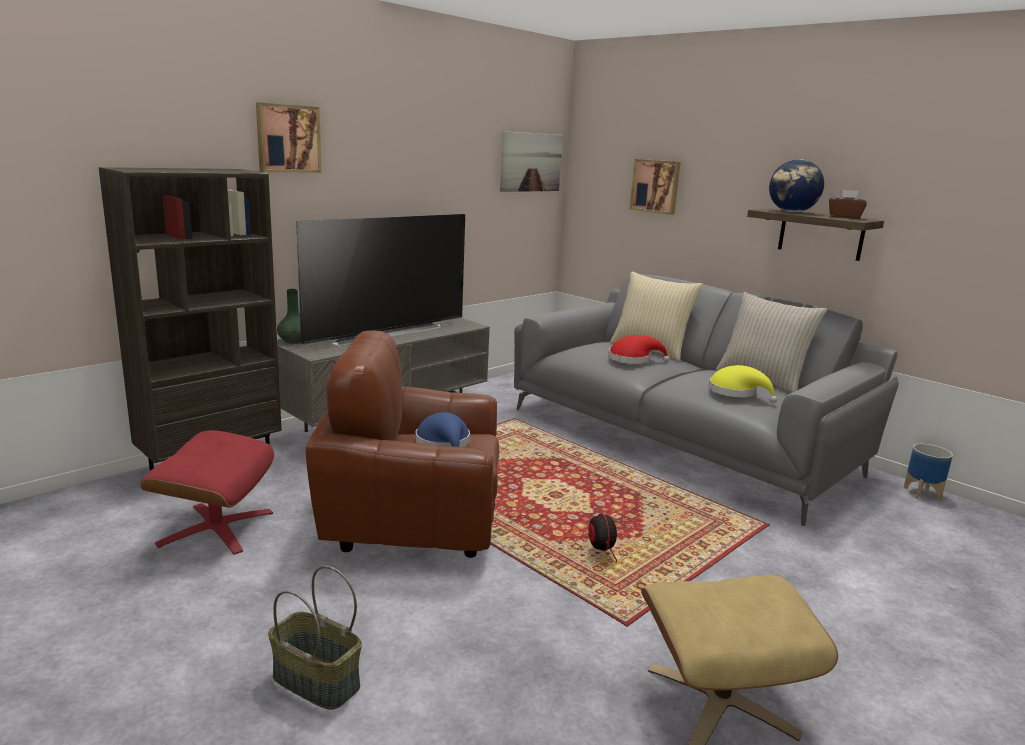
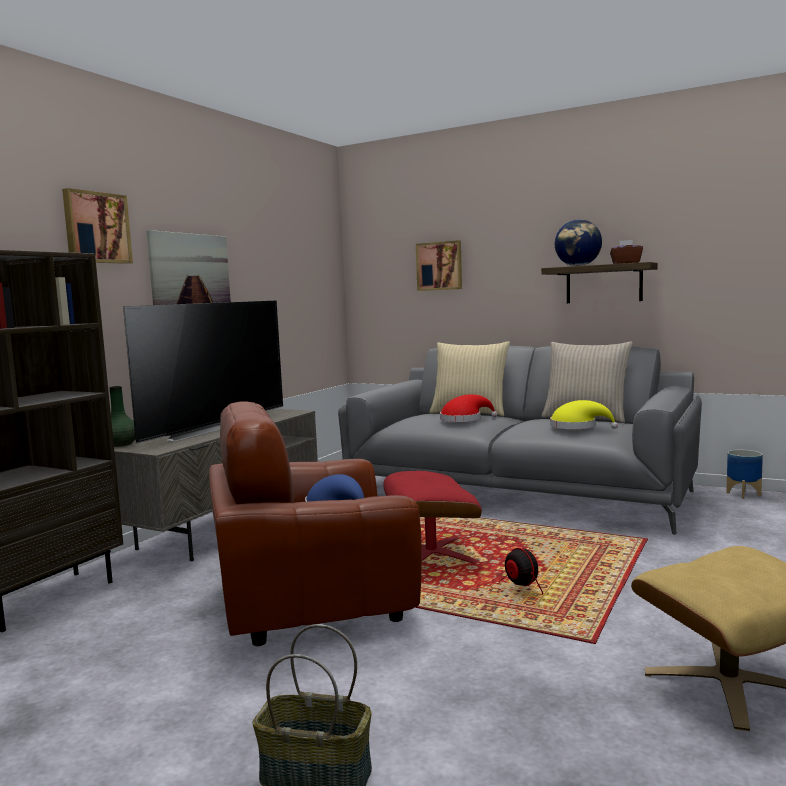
camera: 15 degrees left, 10 degrees down
red ottoman [140,430,274,555] -> red ottoman moved to [383,471,482,564]
picture [500,131,563,192] -> picture moved to [147,230,231,305]

